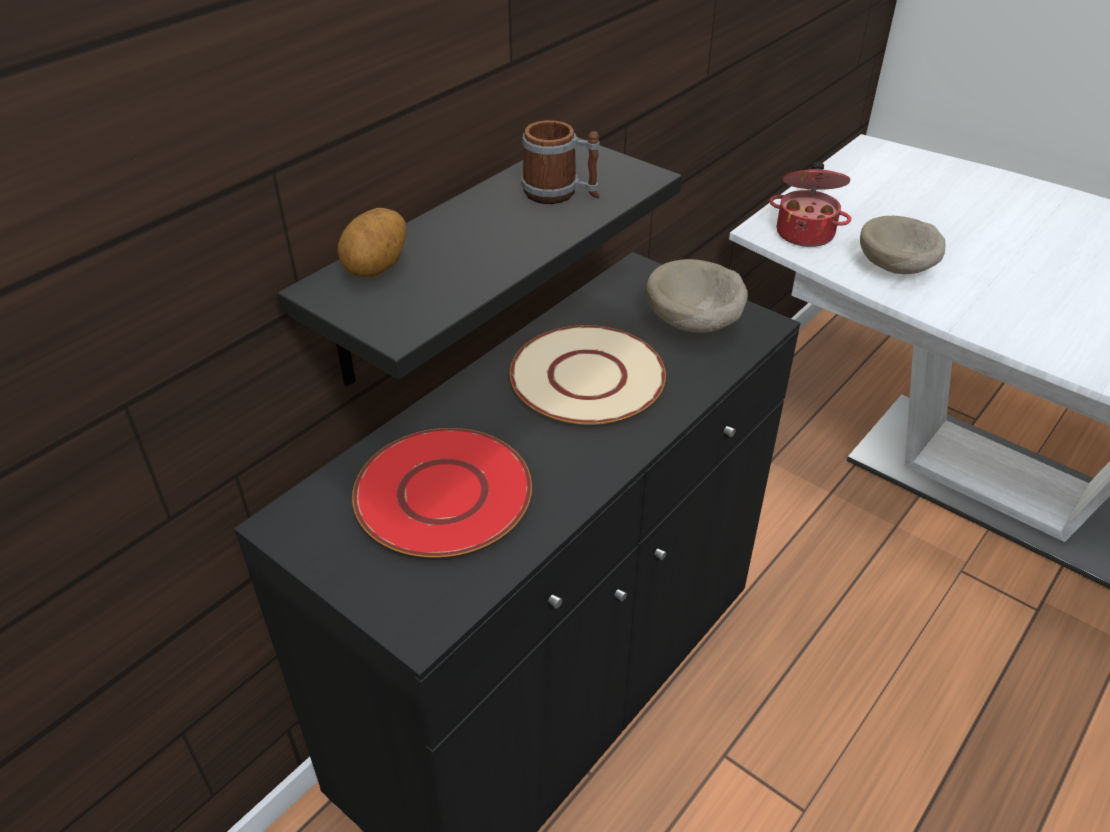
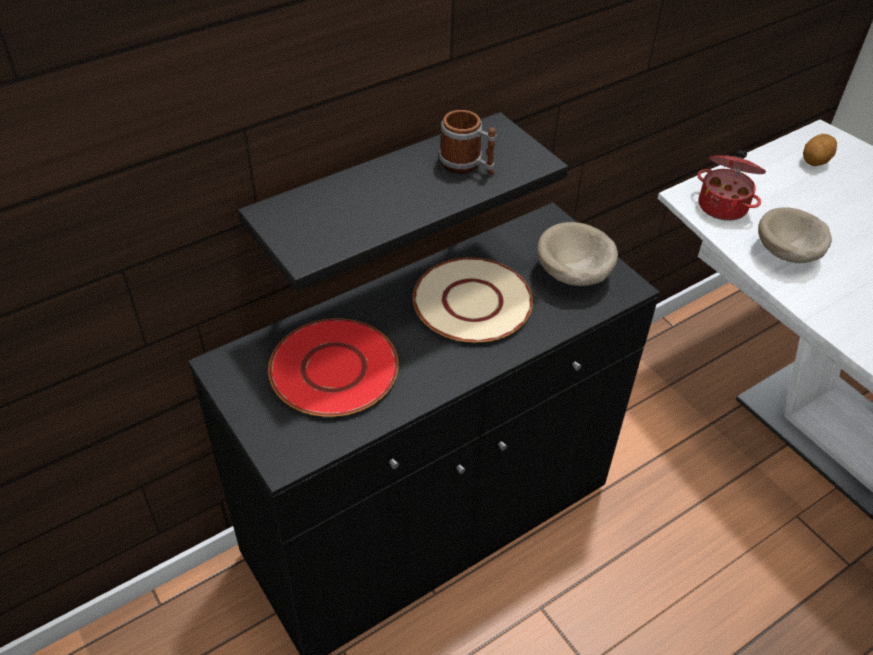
camera: 15 degrees right, 5 degrees up
potato [337,208,407,278] -> potato moved to [803,134,837,166]

